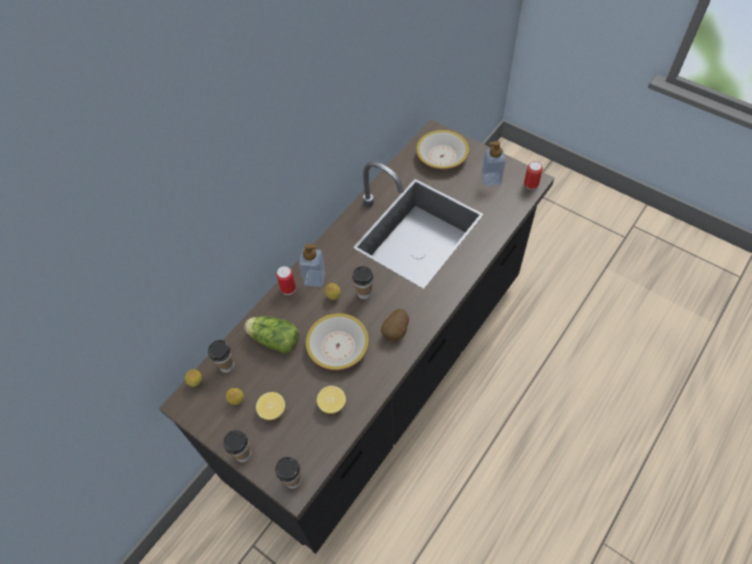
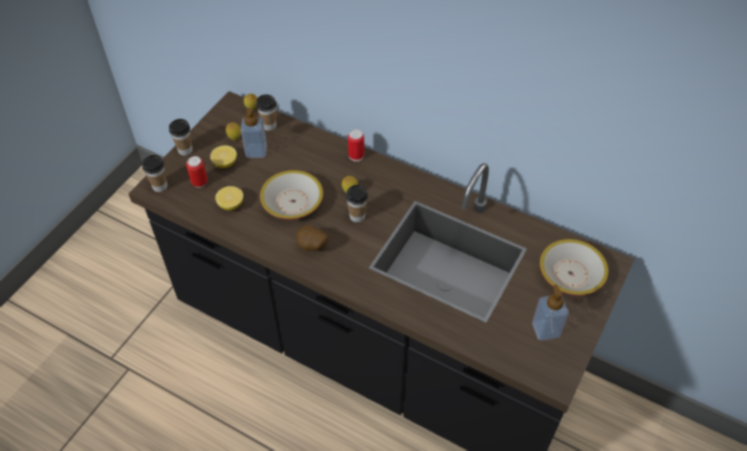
camera: 80 degrees right, 5 degrees down
lettuce [244,316,299,354] -> none
soap dispenser [299,243,326,287] -> soap dispenser moved to [241,108,267,158]
can [524,161,543,190] -> can moved to [186,156,208,188]

